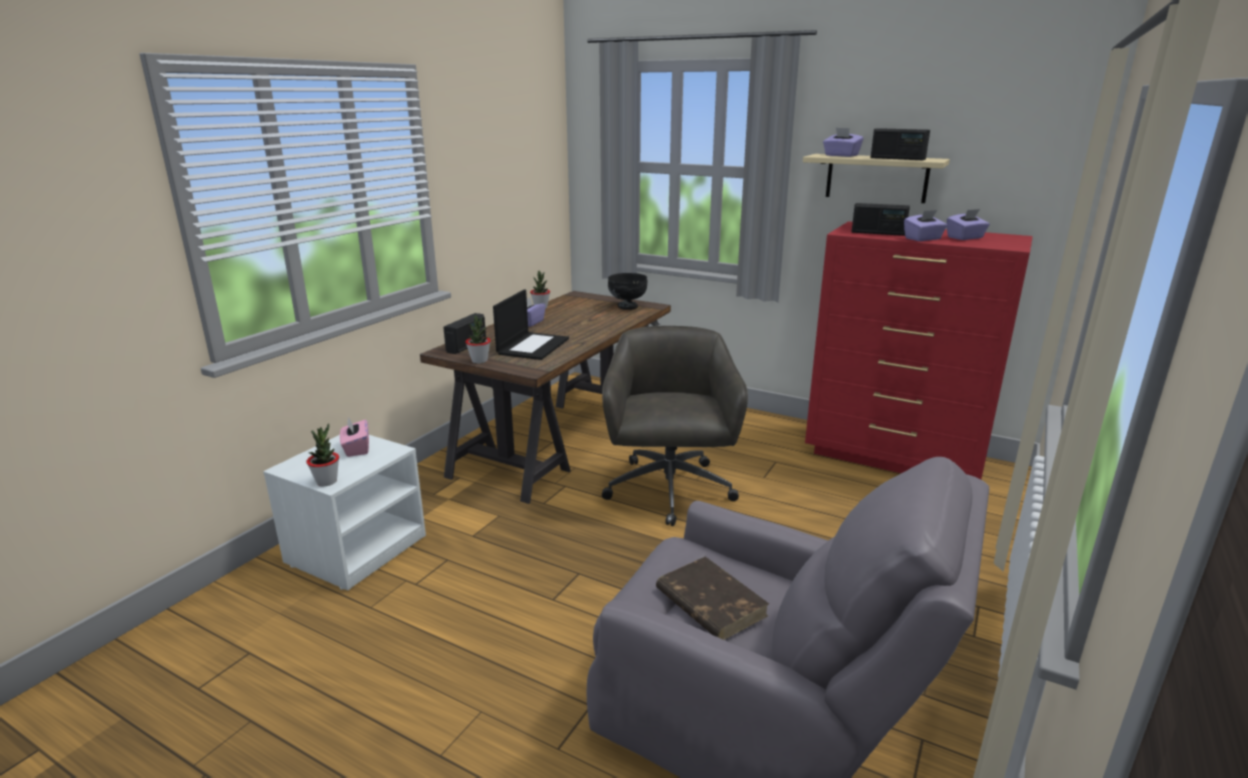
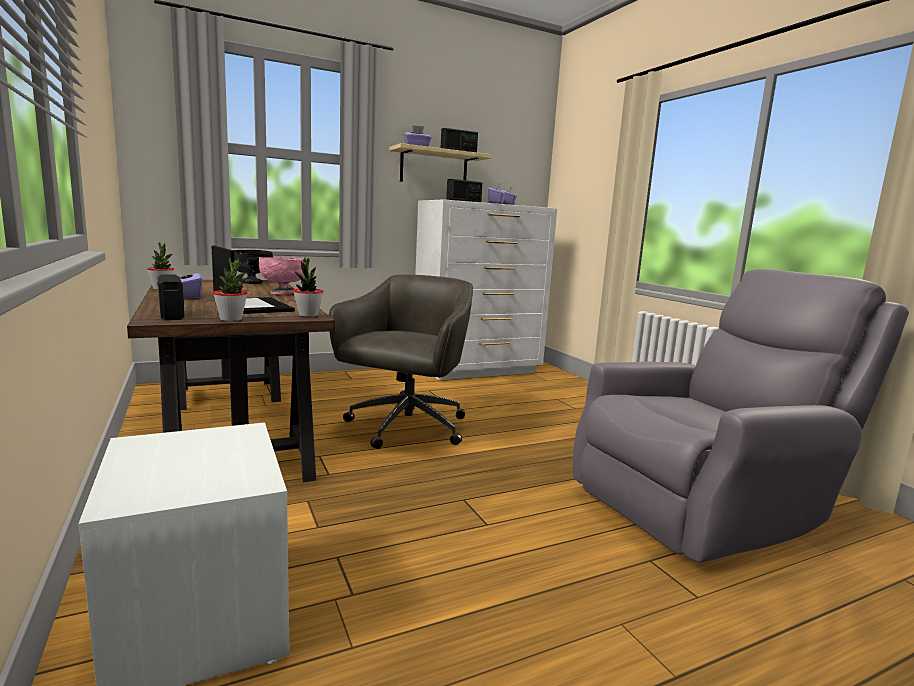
camera: 55 degrees left, 10 degrees down
potted plant [306,424,339,486] -> potted plant moved to [293,257,324,317]
pink tissue box [340,417,369,457] -> none
grey office chair [602,326,748,526] -> grey office chair turned 75 degrees clockwise [329,275,473,449]
brown book [656,556,769,640] -> none
red dresser [805,221,1033,480] -> white dresser [415,199,557,380]
none -> pink bowl [259,257,307,294]

